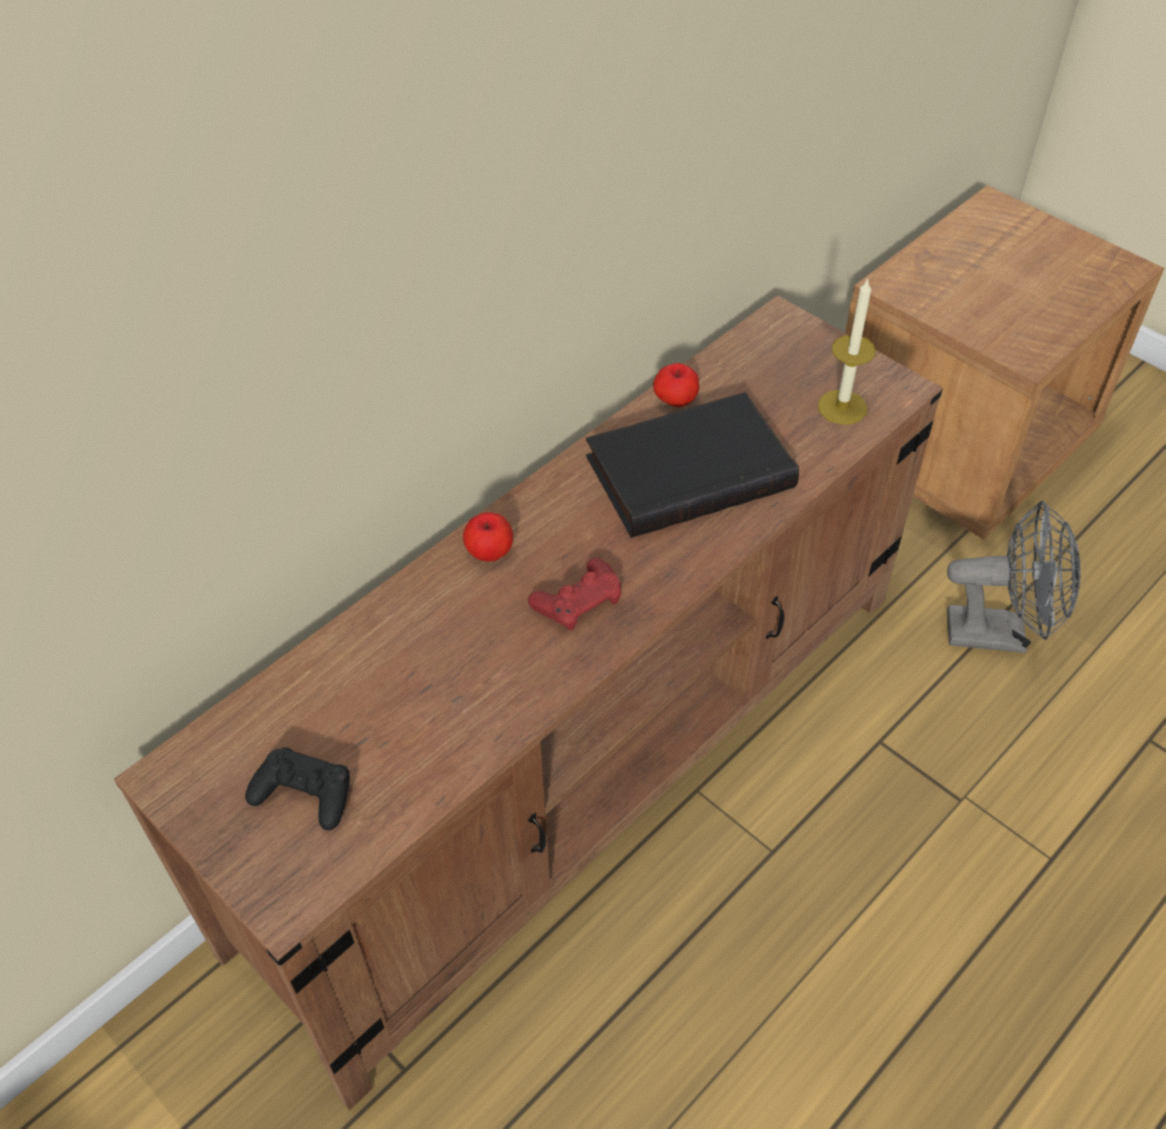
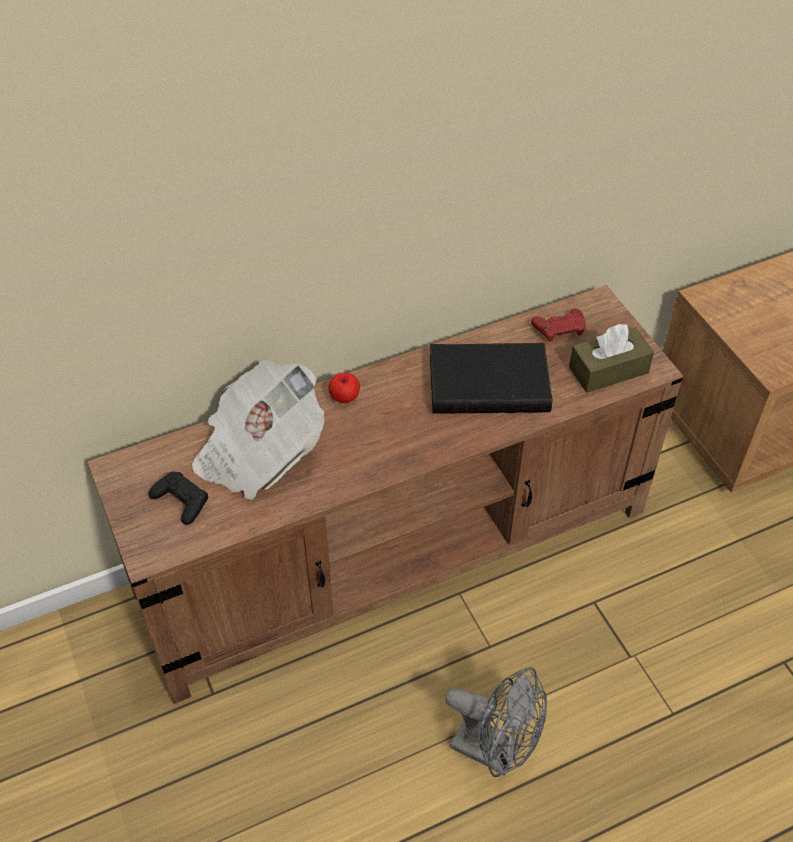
camera: 20 degrees right, 0 degrees up
red game controller [528,558,621,631] -> red game controller moved to [531,308,585,342]
apple [653,363,699,407] -> none
candle [818,278,876,425] -> brown tissue box [569,324,654,393]
grey fan [947,500,1081,653] -> grey fan moved to [446,667,547,777]
none -> newspaper [192,360,324,500]

